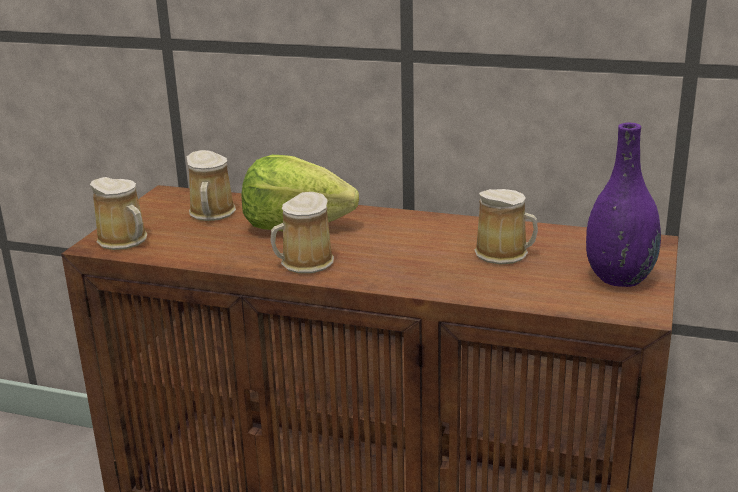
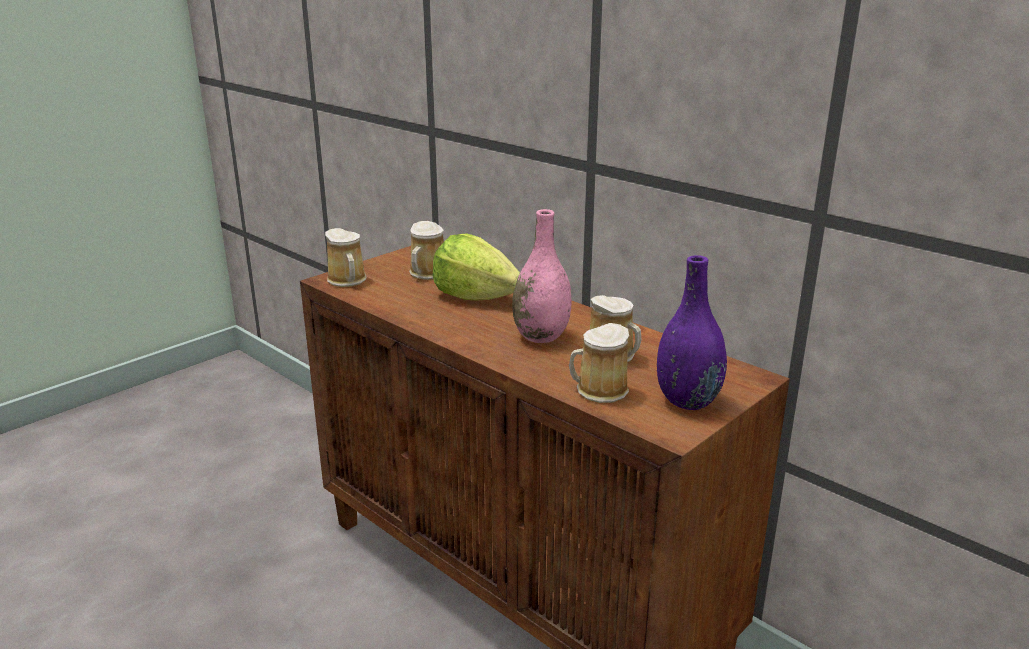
camera: 25 degrees right, 0 degrees up
mug [270,192,334,274] -> mug moved to [569,323,629,403]
none -> pink vase [512,209,571,343]

